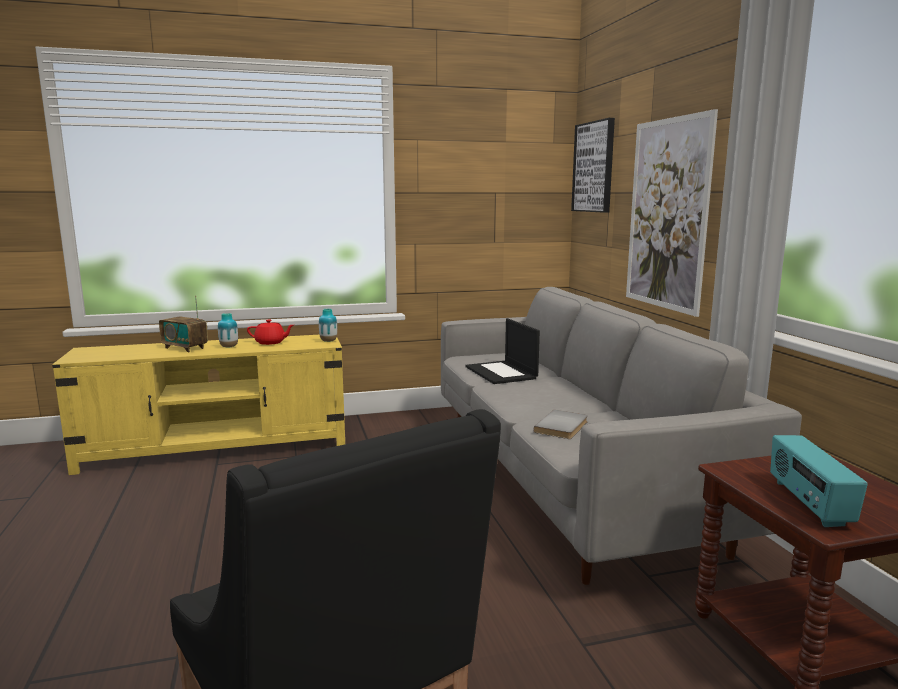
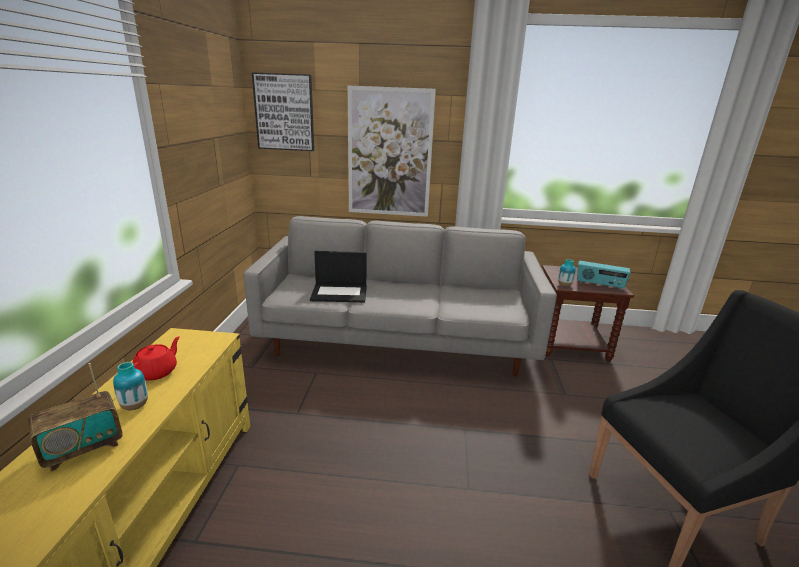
camera: 70 degrees left, 10 degrees up
vase [319,309,337,342] -> vase moved to [558,259,576,287]
grey book [534,410,588,439] -> none

